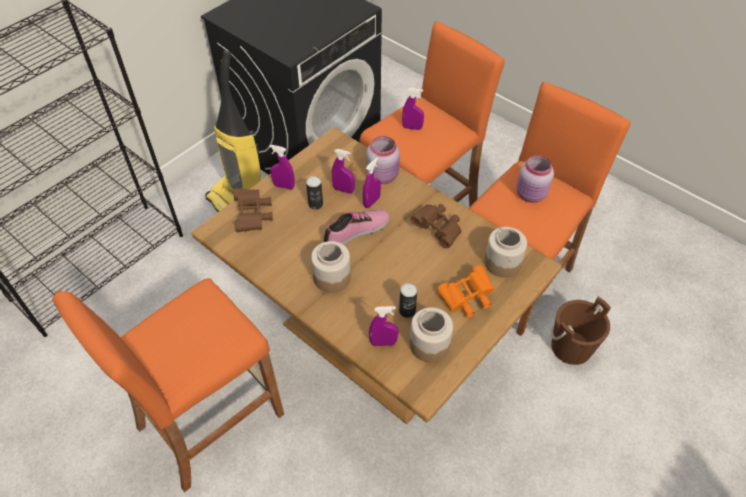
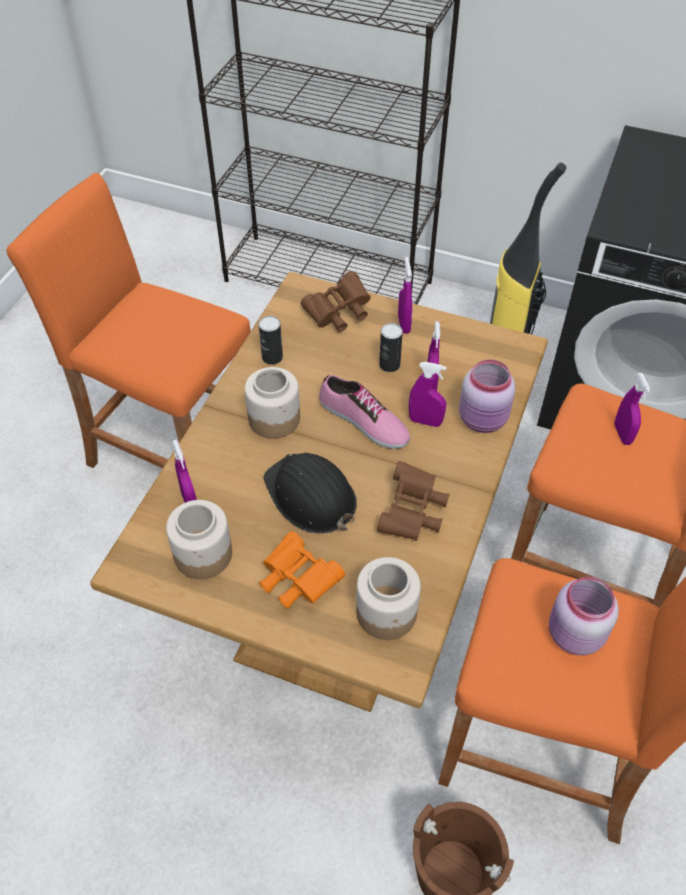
camera: 70 degrees right, 0 degrees up
can [399,283,418,318] -> can moved to [259,316,283,365]
none -> black hard hat [263,453,357,533]

